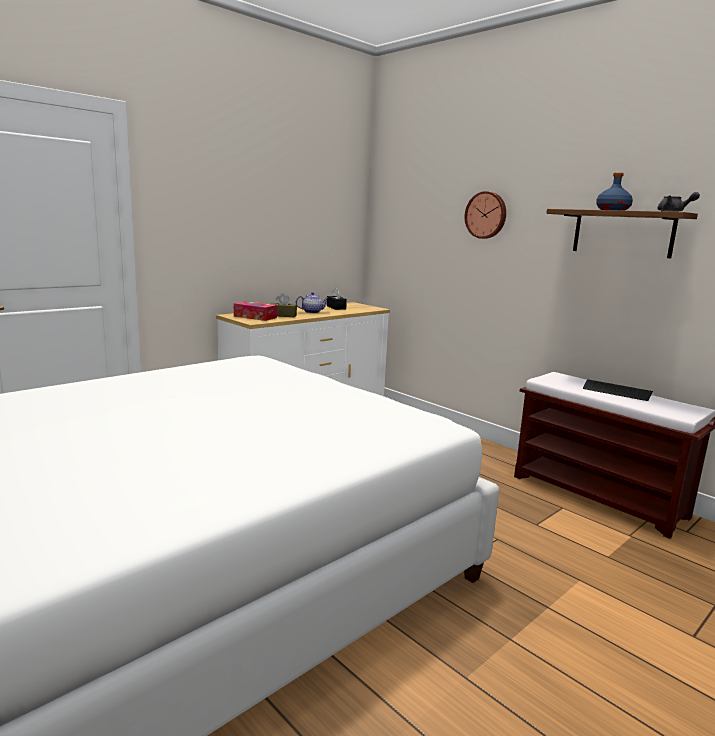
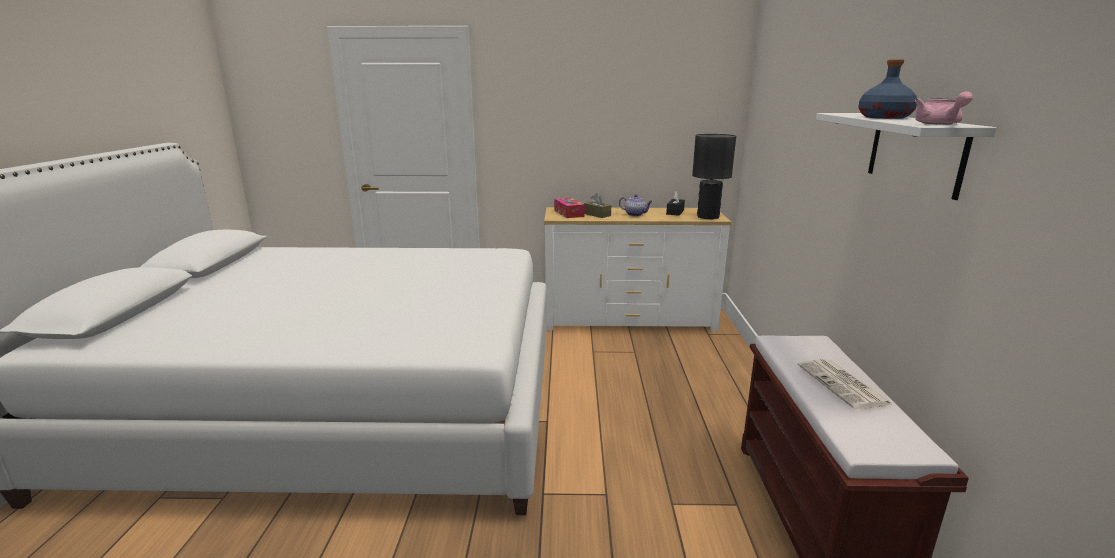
camera: 45 degrees right, 5 degrees up
wall clock [465,191,506,239] -> none
brown shelf [546,209,698,258] -> white shelf [816,113,997,200]
keyboard [583,379,653,401] -> newspaper [798,359,893,409]
grey teapot [657,192,700,212] -> pink teapot [915,91,973,125]
none -> black table lamp [692,134,736,220]

